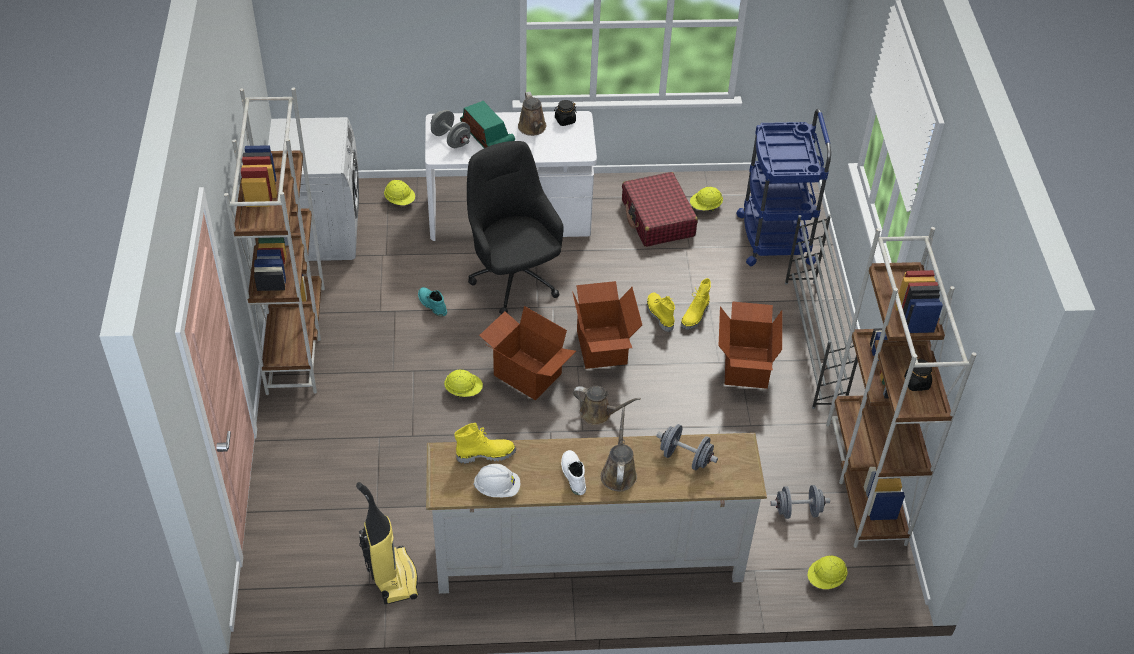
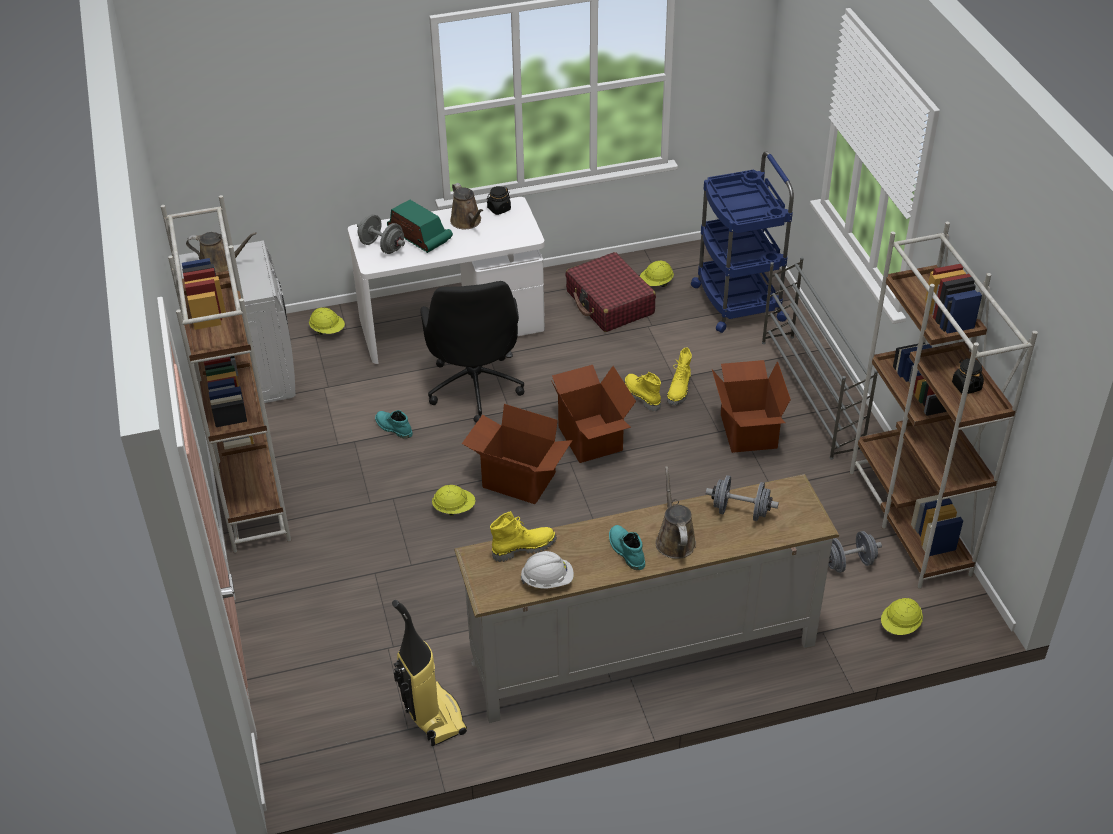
camera: 10 degrees left, 5 degrees down
black office chair [467,141,564,314] -> black office chair turned 150 degrees counterclockwise [420,281,525,423]
white boot [561,450,586,495] -> turquoise boot [609,525,645,570]
brown watering can [573,386,641,425] -> brown watering can moved to [186,232,256,273]

